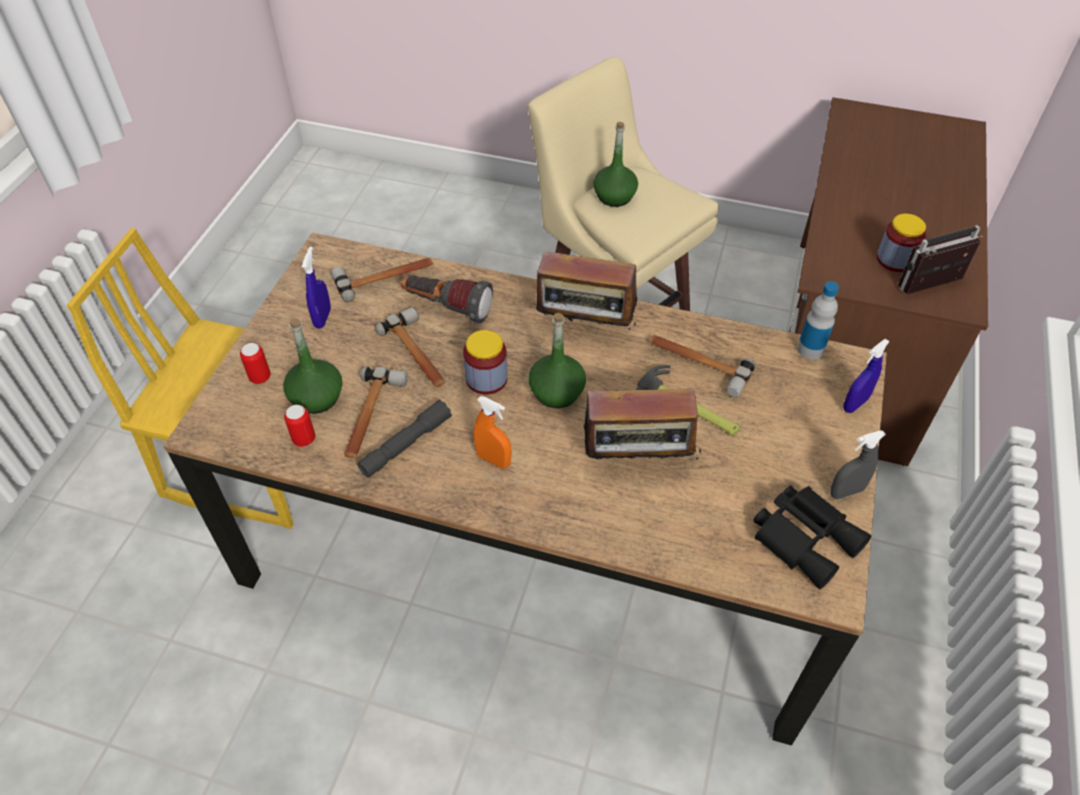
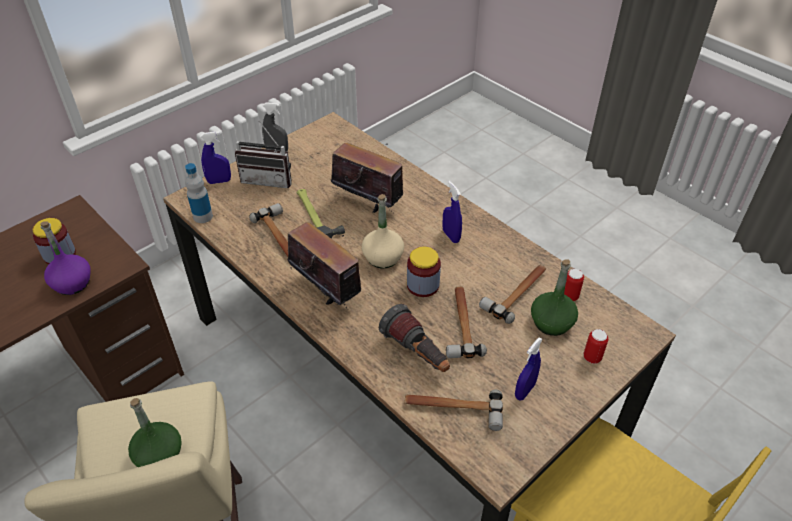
camera: 150 degrees left, 5 degrees down
grey flashlight [357,400,452,478] -> none
orange spray bottle [474,396,512,469] -> blue spray bottle [442,181,462,243]
green bottle [529,313,586,408] -> beige bottle [362,194,404,268]
black binoculars [753,486,872,589] -> none
radio [898,225,983,294] -> radio moved to [235,121,292,188]
none -> purple bottle [40,221,91,295]

